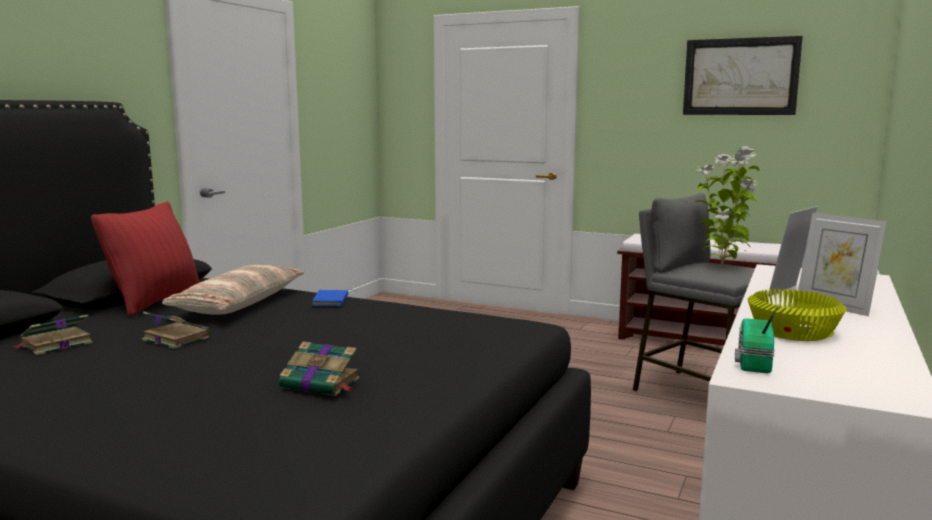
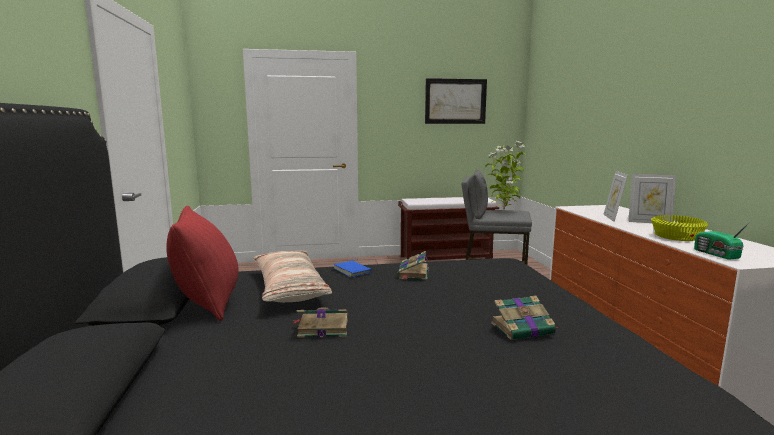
camera: 35 degrees left, 0 degrees up
book [13,314,93,355] -> book moved to [397,251,429,280]

